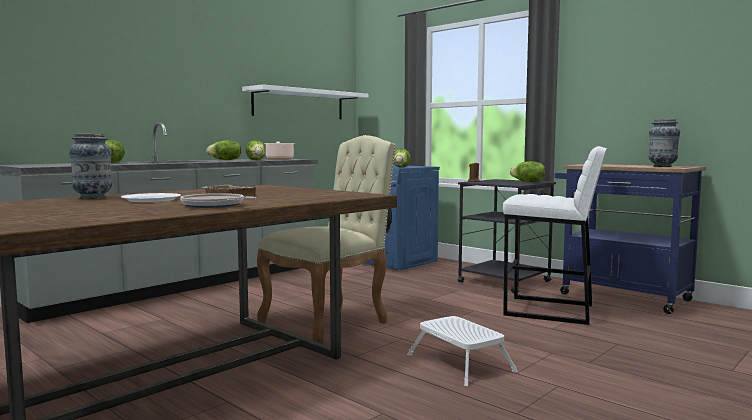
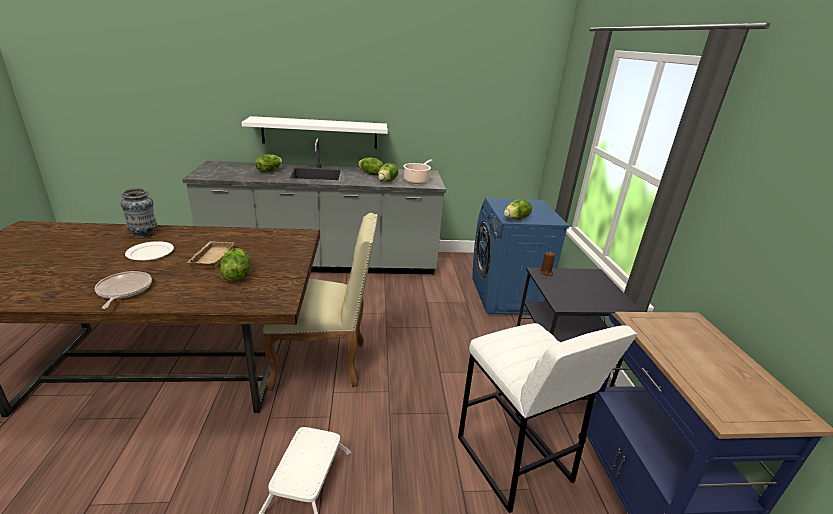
camera: 40 degrees right, 20 degrees up
white shelf [242,85,368,119] -> white shelf moved to [241,116,388,149]
lettuce [510,161,546,182] -> lettuce moved to [220,248,250,281]
vase [649,119,680,167] -> none

